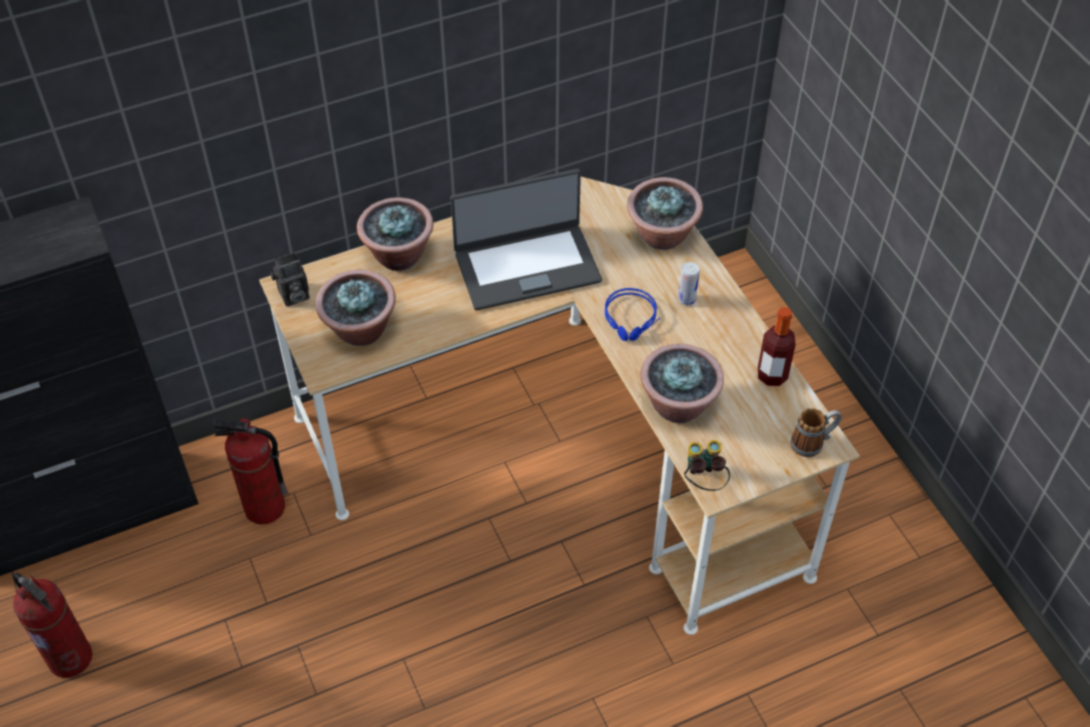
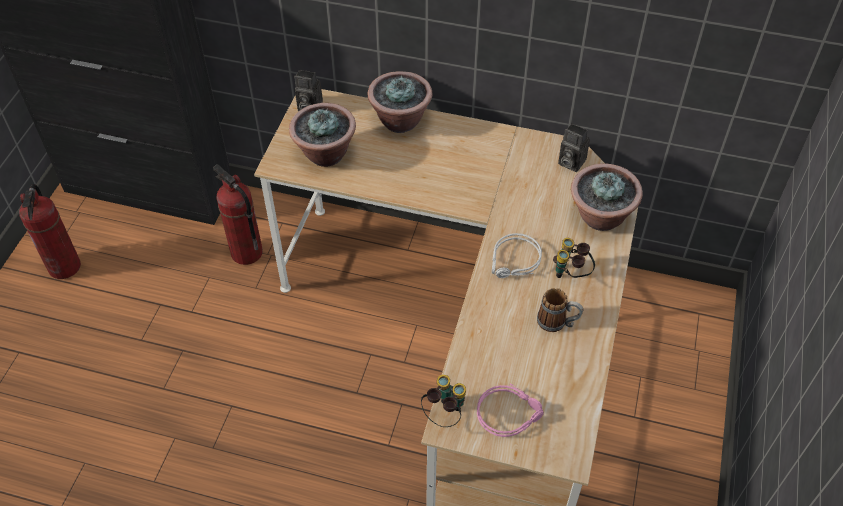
camera: 40 degrees right, 0 degrees up
laptop [450,169,602,310] -> none
blue headphones [605,288,660,341] -> grey headphones [492,233,542,278]
potted plant [640,344,724,423] -> none
can [678,262,700,306] -> binoculars [553,238,595,278]
bottle [757,307,796,386] -> none
mug [791,408,842,457] -> mug moved to [537,288,583,332]
none -> pink headphones [477,384,544,437]
none -> camera [558,123,590,172]

